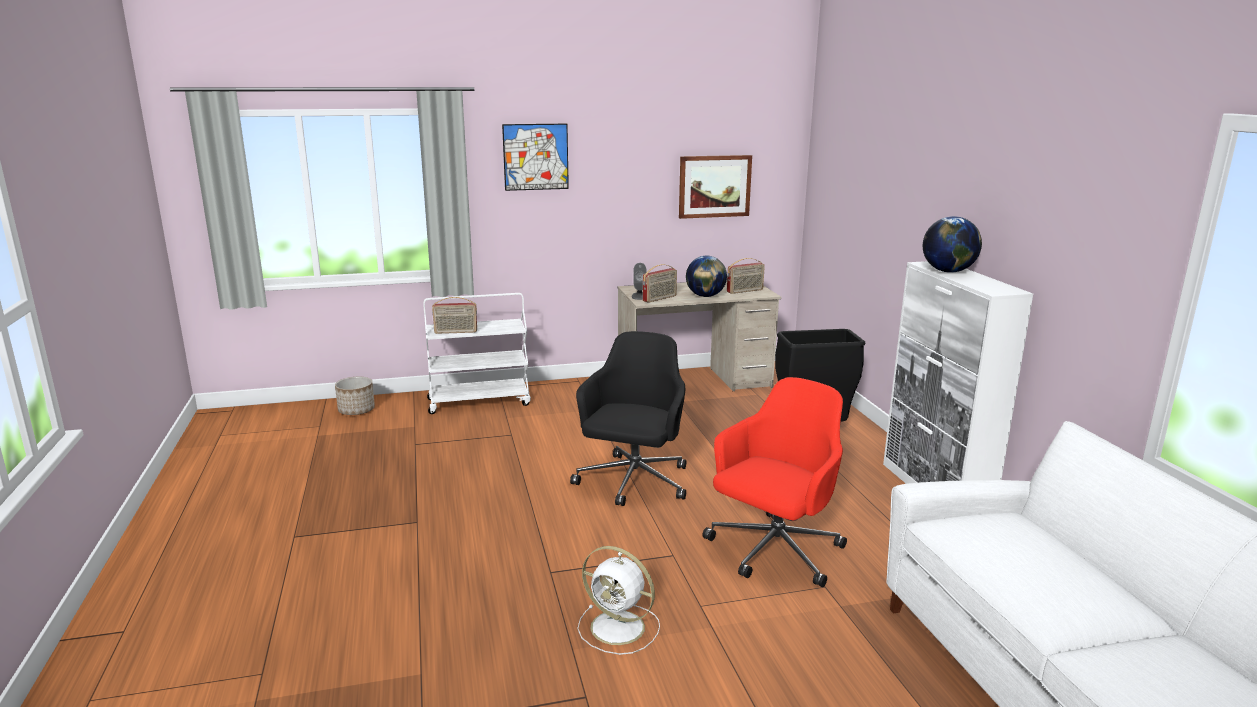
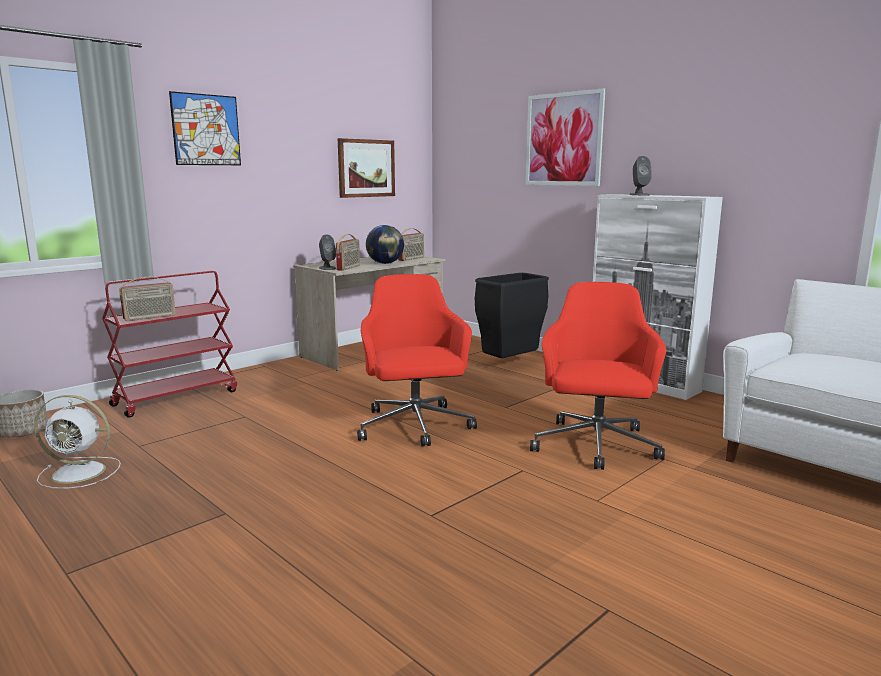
camera: 30 degrees left, 5 degrees down
white cart [423,293,531,414] -> red cart [102,271,237,418]
black office chair [570,331,686,506] -> red office chair [357,274,477,446]
white fan [577,546,660,655] -> white fan moved to [34,395,121,489]
globe [923,216,982,273] -> grey speaker [630,156,652,196]
none -> picture [526,88,605,186]

